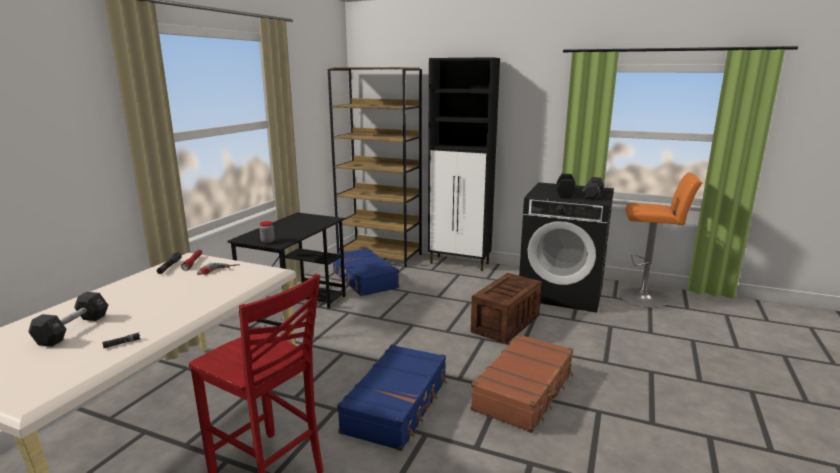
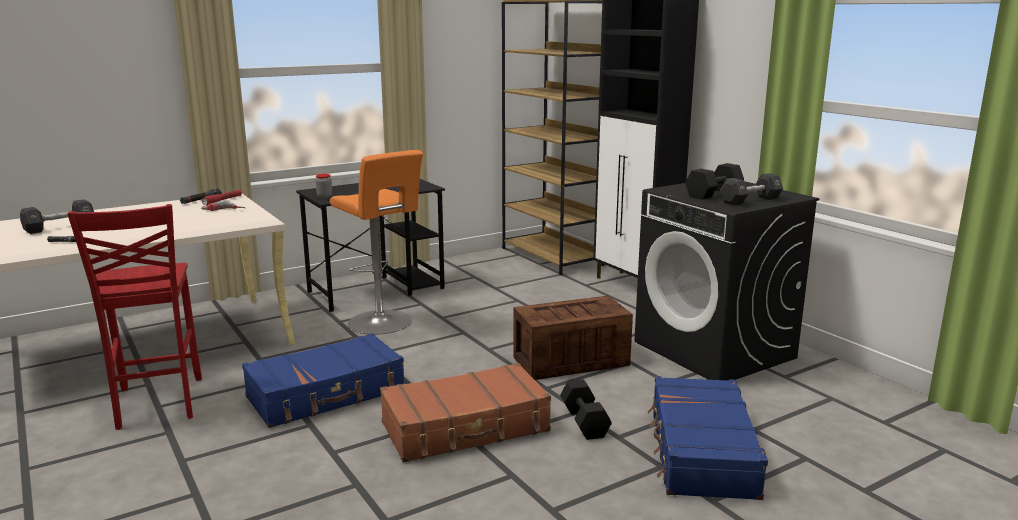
camera: 35 degrees right, 0 degrees up
blue suitcase [333,248,399,296] -> blue suitcase moved to [648,376,768,500]
orange stool [619,172,702,308] -> orange stool moved to [330,150,423,335]
none -> black dumbbell [560,380,612,440]

